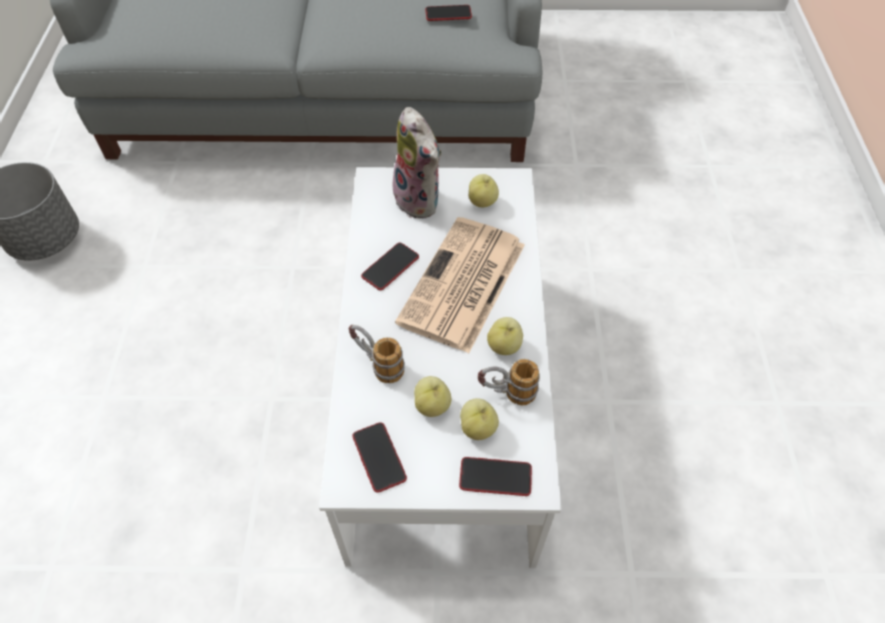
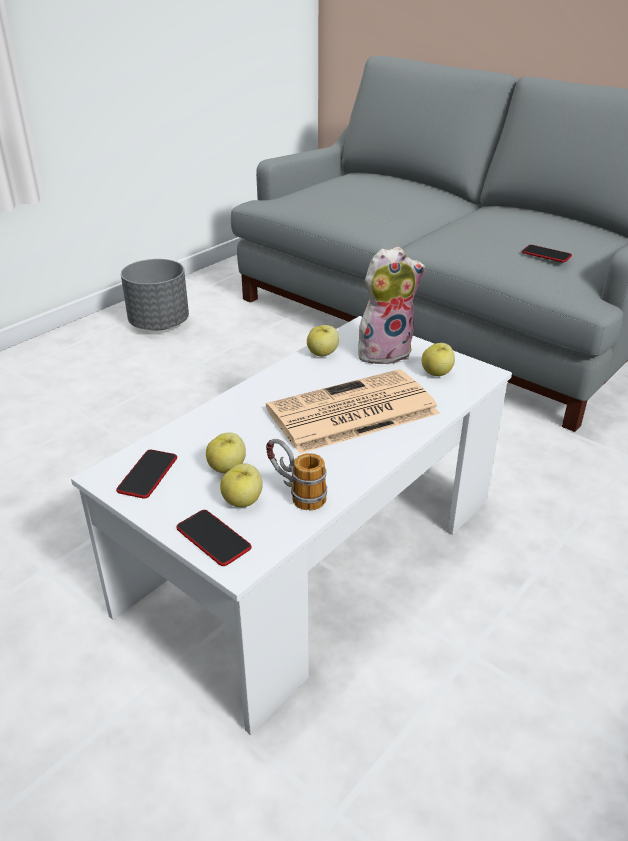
camera: 40 degrees right, 20 degrees down
mug [349,325,405,383] -> none
phone [361,243,419,290] -> none
plush toy [393,107,441,218] -> plush toy turned 120 degrees counterclockwise [358,246,426,364]
apple [487,317,523,355] -> apple moved to [307,325,339,356]

